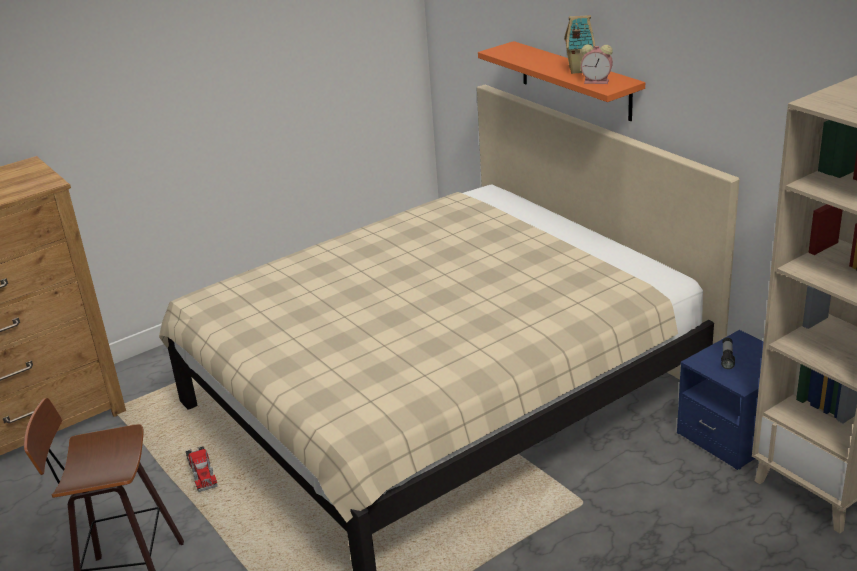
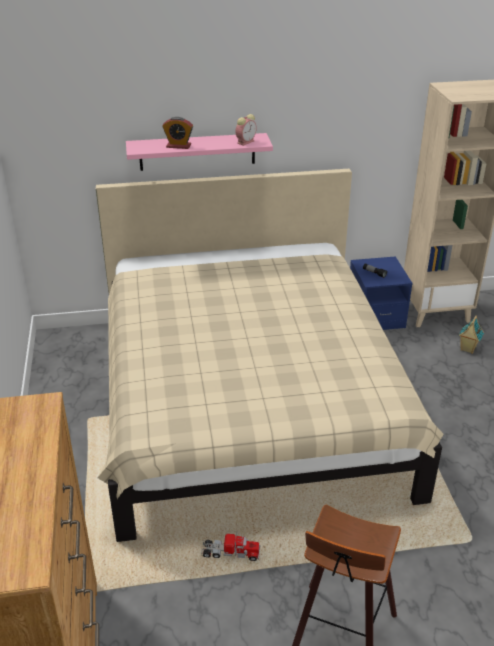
camera: 65 degrees left, 5 degrees up
orange shelf [478,41,645,121] -> pink shelf [126,133,273,171]
toy house [564,15,595,74] -> toy house moved to [459,316,484,354]
none -> alarm clock [162,117,193,149]

